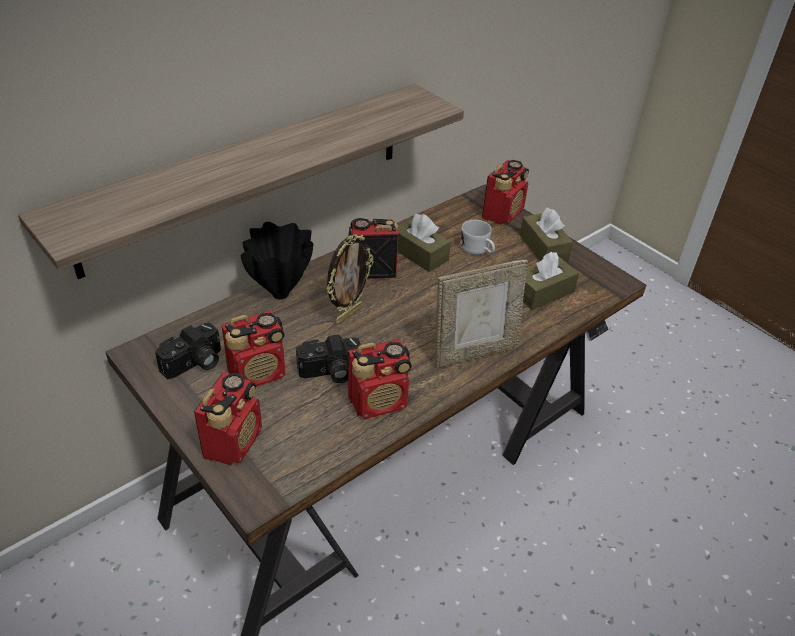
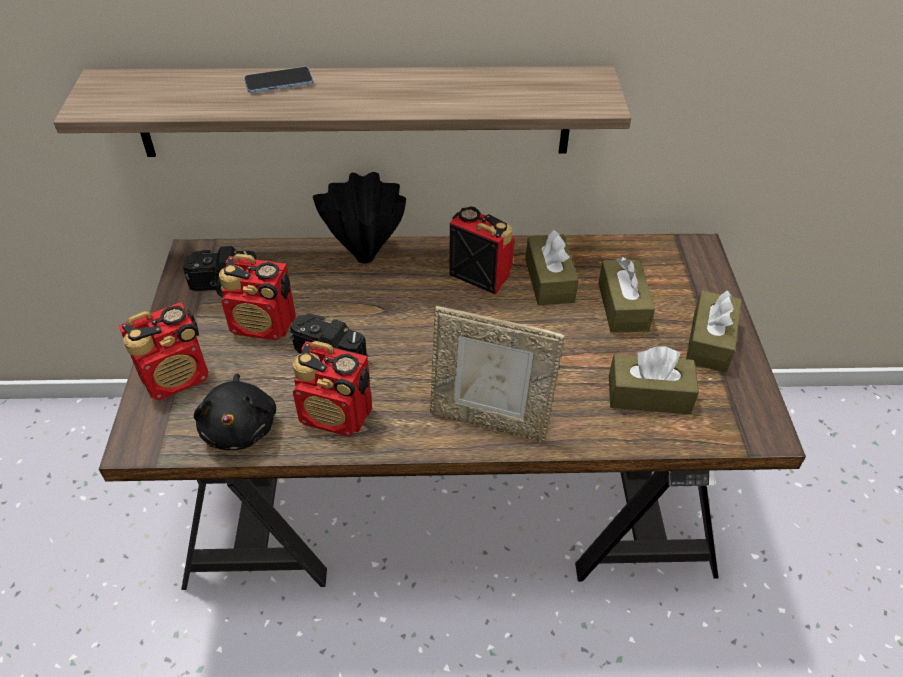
camera: 40 degrees right, 5 degrees up
picture frame [327,234,374,324] -> none
white mug [460,220,495,255] -> brown tissue box [598,257,655,333]
radio [482,160,529,224] -> none
none -> black plush toy [194,374,276,450]
none -> phone [244,67,313,93]

